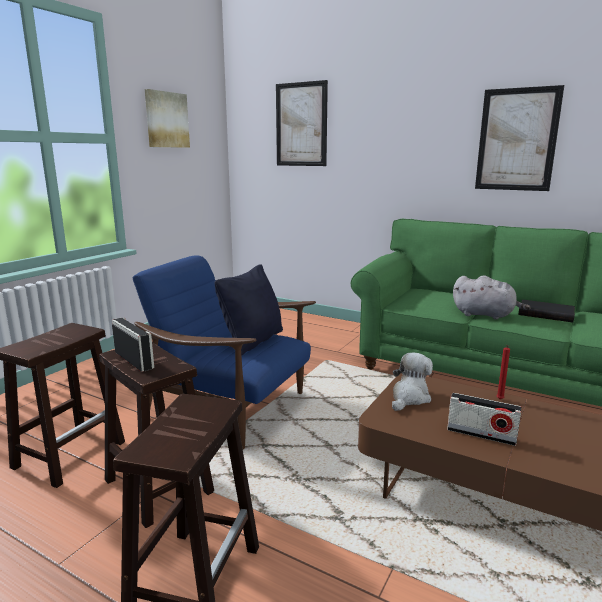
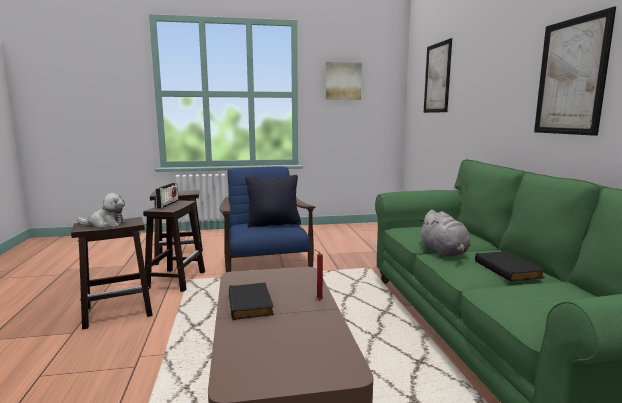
camera: 50 degrees right, 5 degrees down
plush toy [392,352,433,411] -> plush toy moved to [77,193,126,228]
radio [447,393,522,446] -> black book [229,282,274,320]

